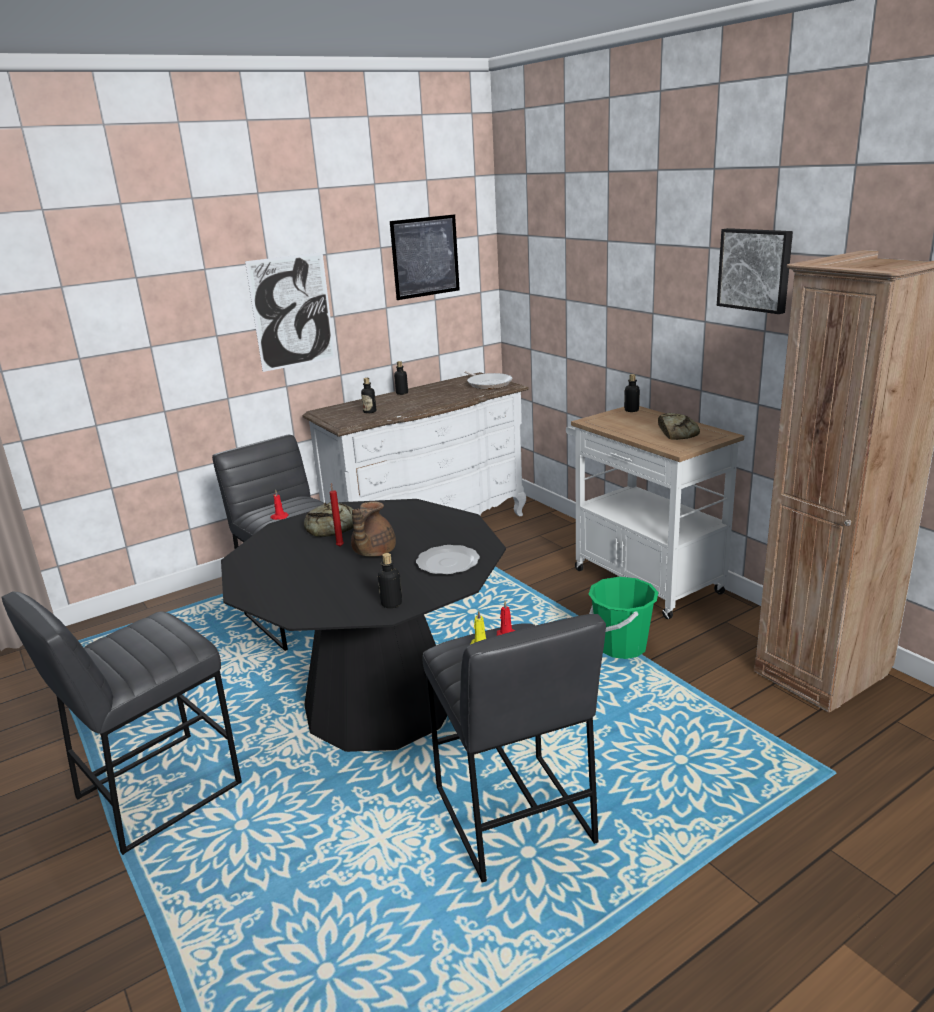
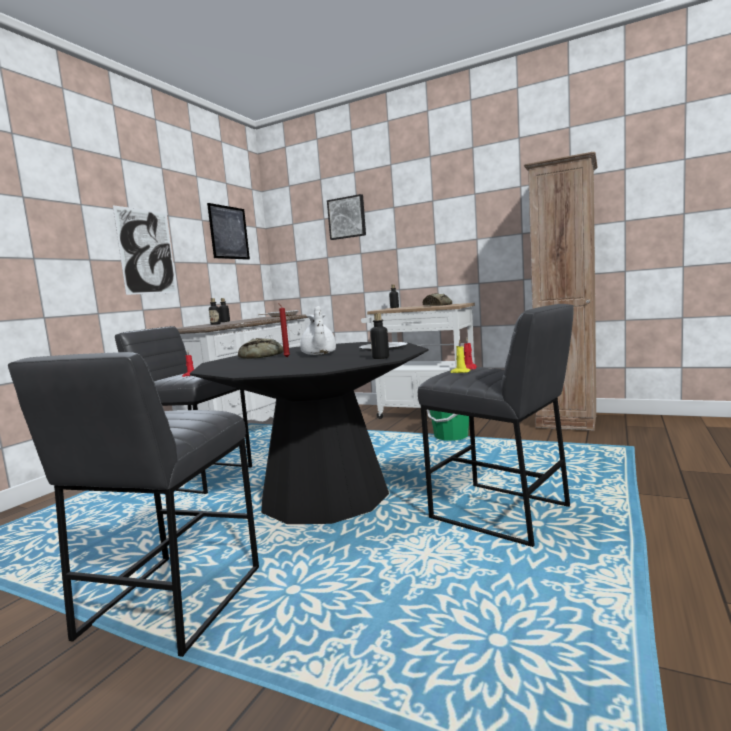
camera: 30 degrees left, 15 degrees down
brown teapot [351,501,396,557] -> white teapot [300,306,336,355]
picture [717,228,793,314] -> picture moved to [327,194,366,240]

